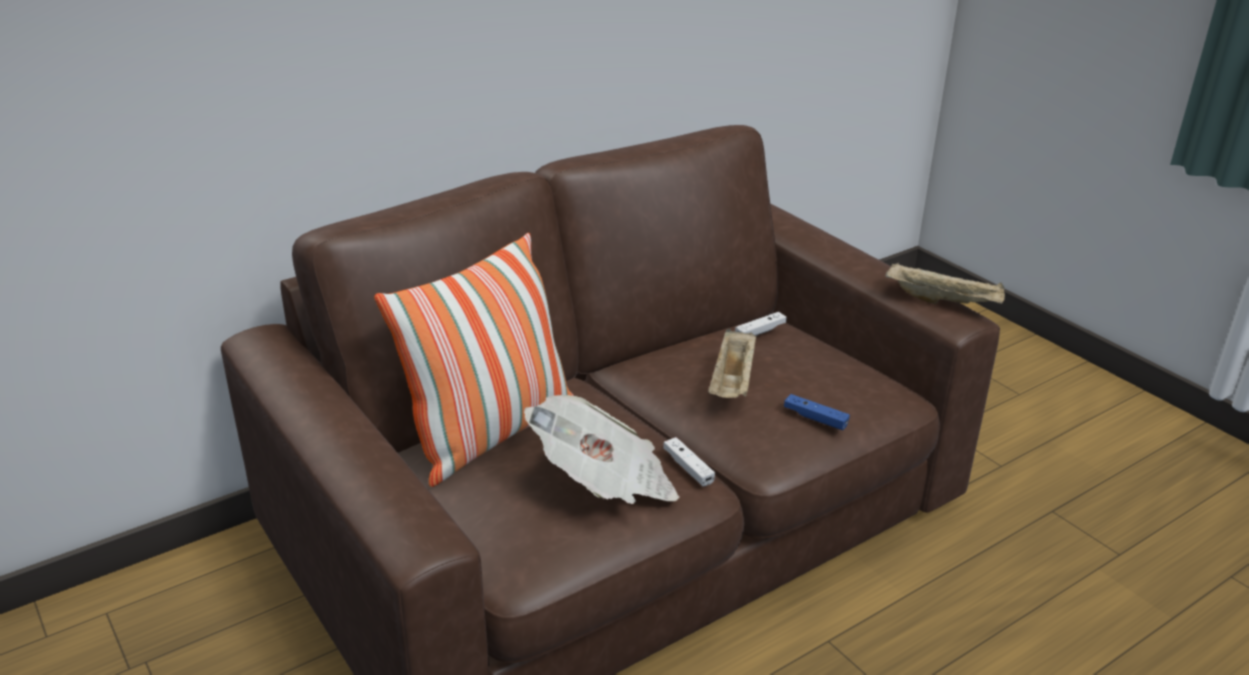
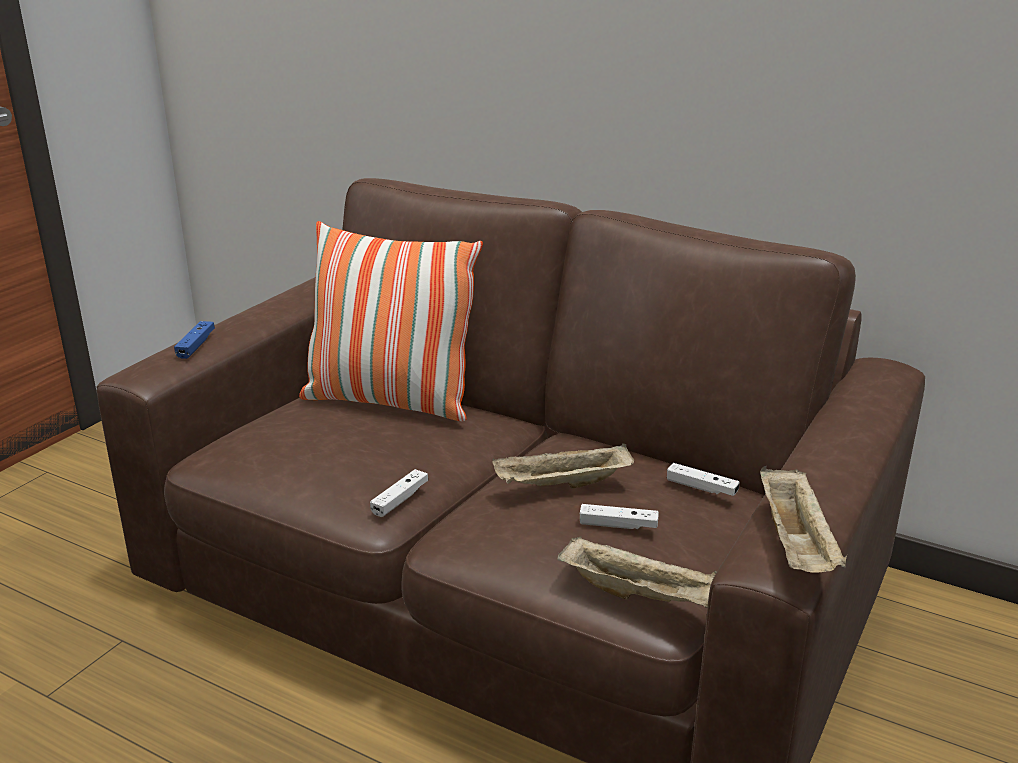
camera: 65 degrees right, 5 degrees down
newspaper [524,395,679,504] -> none
blue game controller [784,394,850,430] -> blue game controller moved to [174,321,215,359]
none -> beige tray [557,536,717,608]
none -> white game controller [580,504,659,529]

